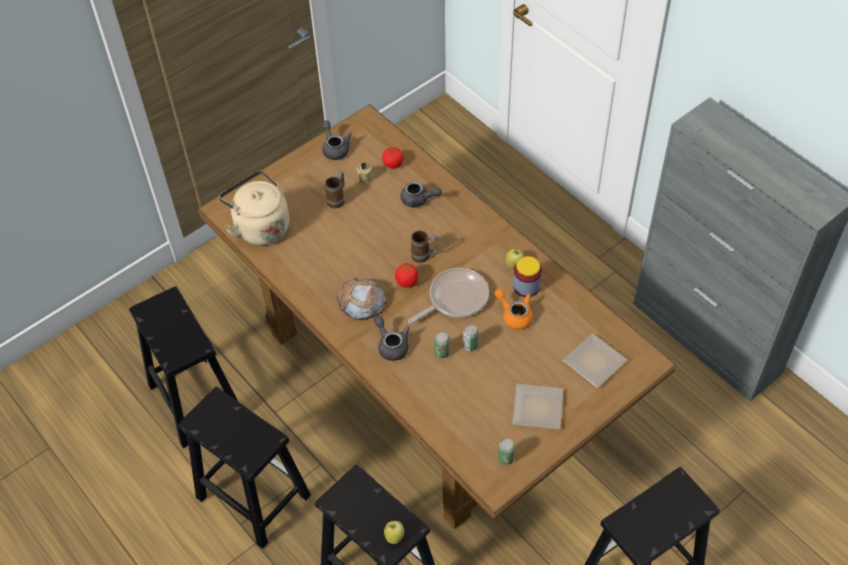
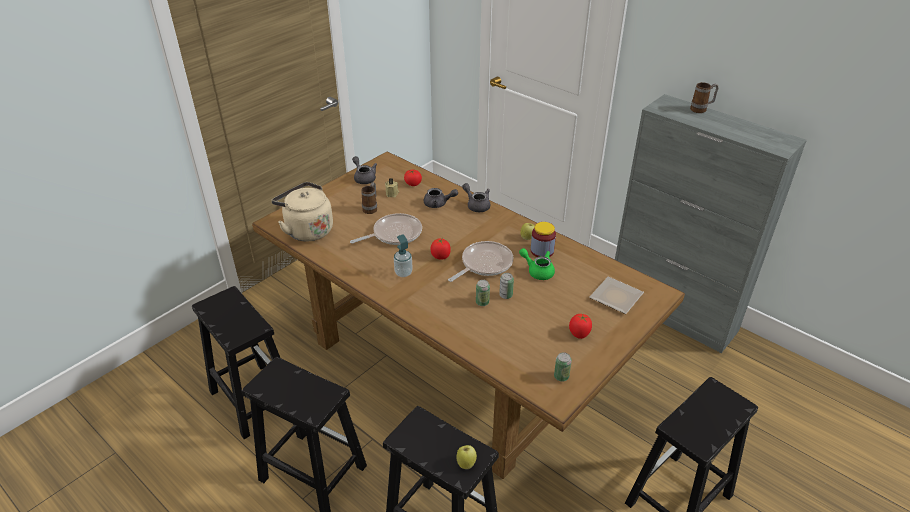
camera: 10 degrees left, 15 degrees down
bread [336,278,387,320] -> soap dispenser [394,234,413,277]
grey teapot [374,316,410,361] -> grey teapot moved to [462,183,491,212]
mug [411,231,438,263] -> mug moved to [690,82,718,113]
orange teapot [494,289,533,330] -> green teapot [519,248,555,280]
plate [512,384,563,429] -> tomato [569,314,592,339]
none -> frying pan [350,213,422,245]

